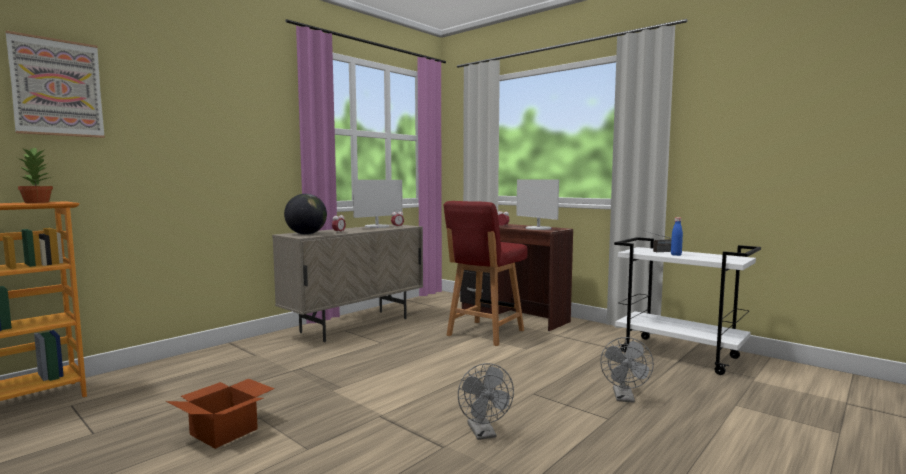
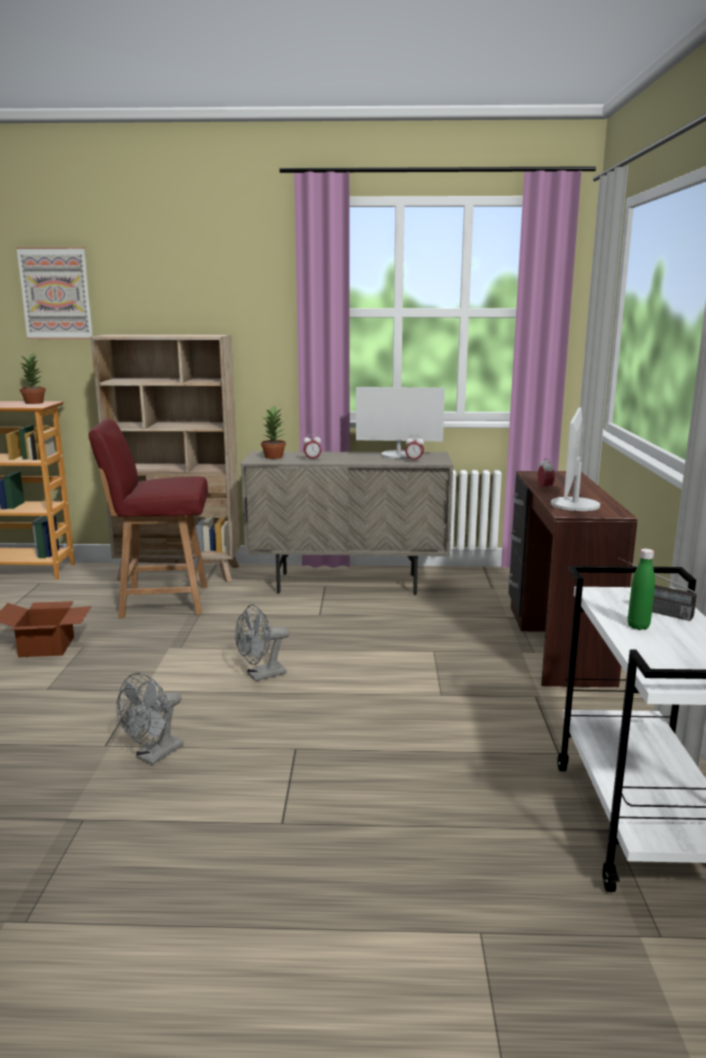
camera: 50 degrees right, 10 degrees up
globe [284,194,327,235] -> potted plant [261,405,286,459]
red chair [443,201,527,346] -> red chair moved to [88,419,208,618]
grey fan [600,337,654,403] -> grey fan moved to [235,604,289,681]
blue bottle [671,217,683,256] -> green bottle [628,549,655,630]
none -> beige bookcase [91,334,241,583]

